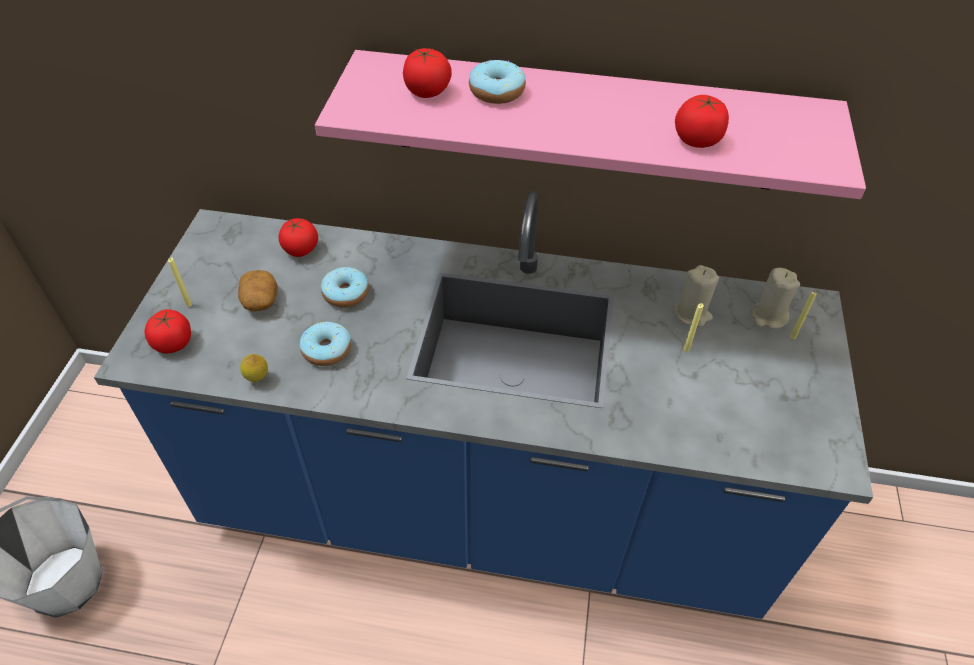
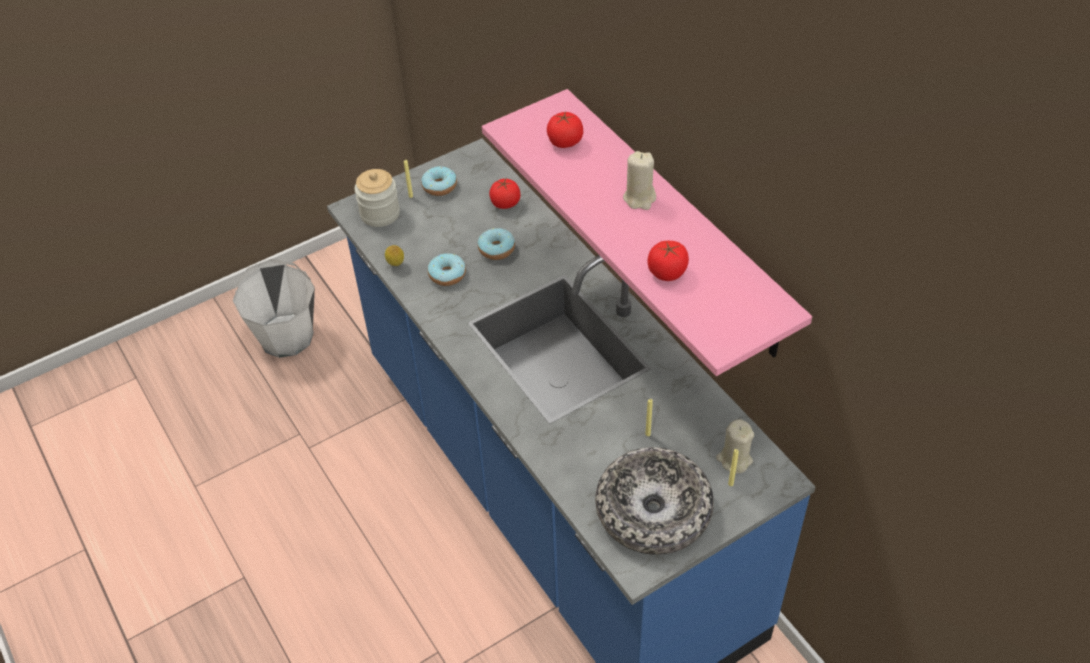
camera: 50 degrees right, 0 degrees up
tomato [145,309,191,354] -> jar [354,169,400,227]
potato [238,270,278,311] -> none
donut [469,60,526,104] -> donut moved to [421,166,457,196]
beige candle [673,265,719,327] -> beige candle moved to [623,151,656,210]
none -> bowl [595,447,714,555]

